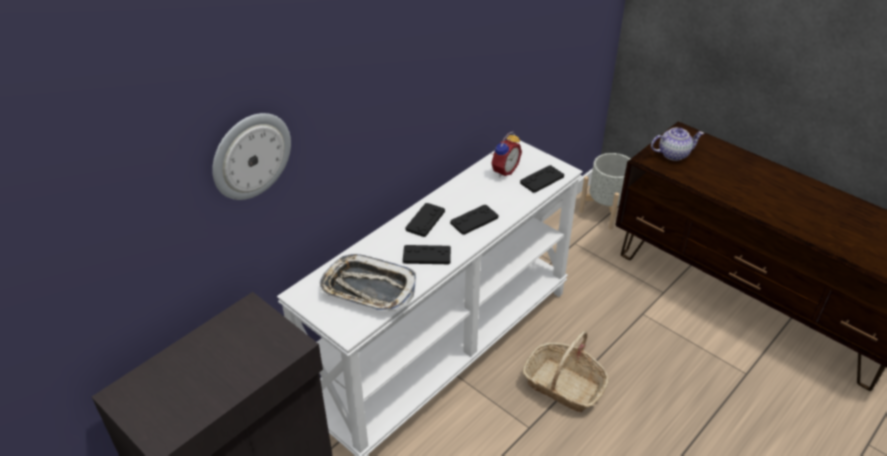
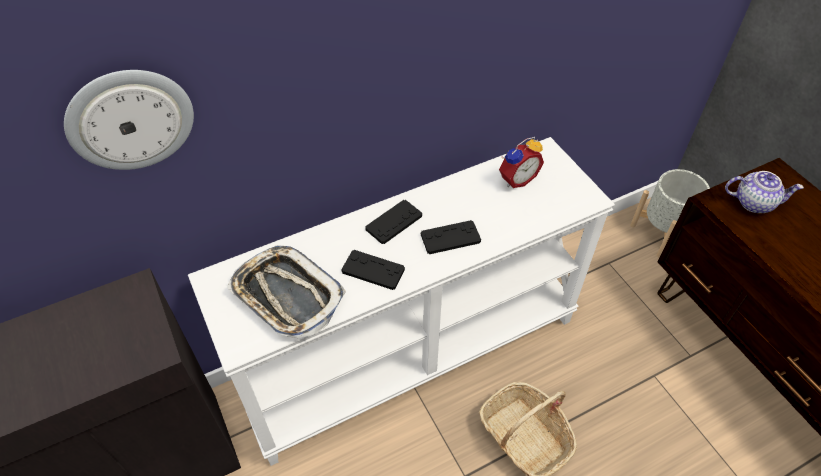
camera: 20 degrees right, 10 degrees up
black game controller [520,165,564,193] -> none

